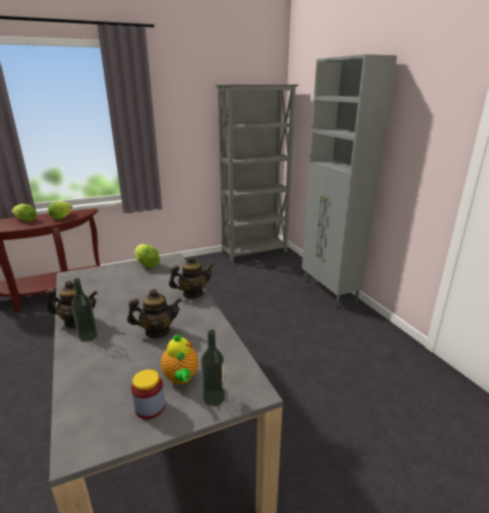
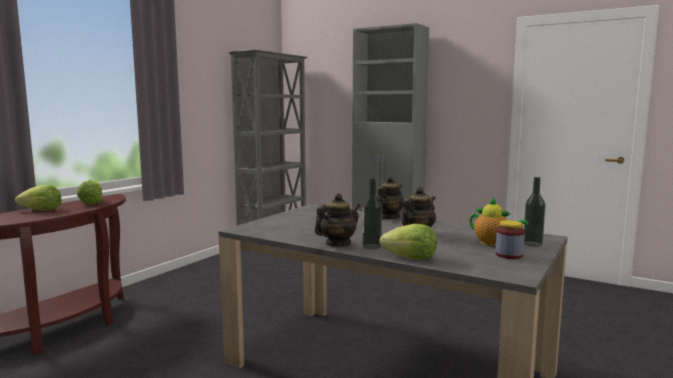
camera: 35 degrees left, 15 degrees down
lettuce [135,244,160,268] -> lettuce moved to [379,224,437,260]

